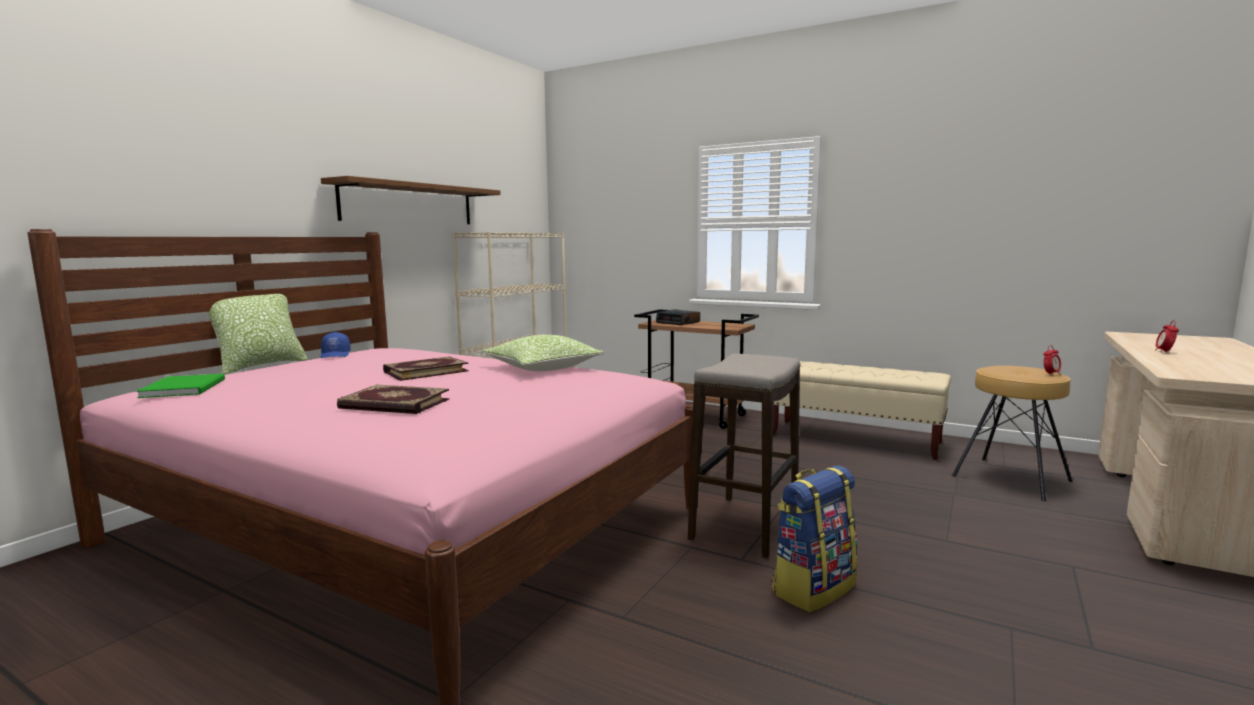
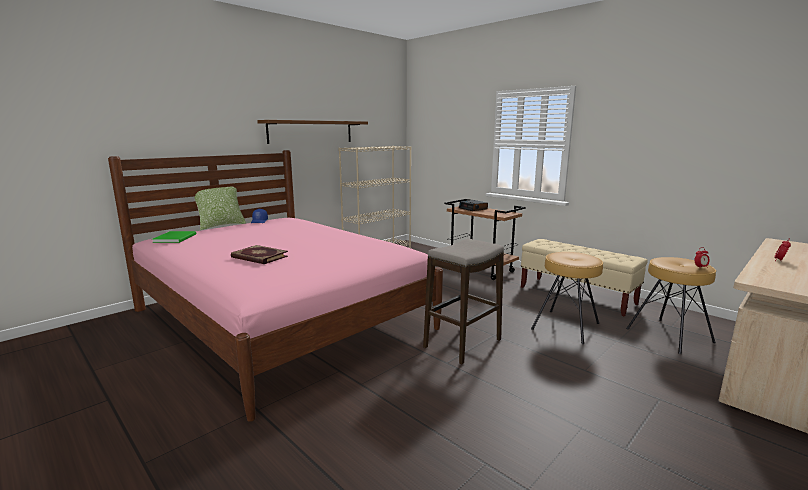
camera: 15 degrees right, 5 degrees up
book [383,356,469,381] -> none
pillow [482,335,604,371] -> none
backpack [771,466,858,612] -> none
none -> brown stool [531,252,603,344]

